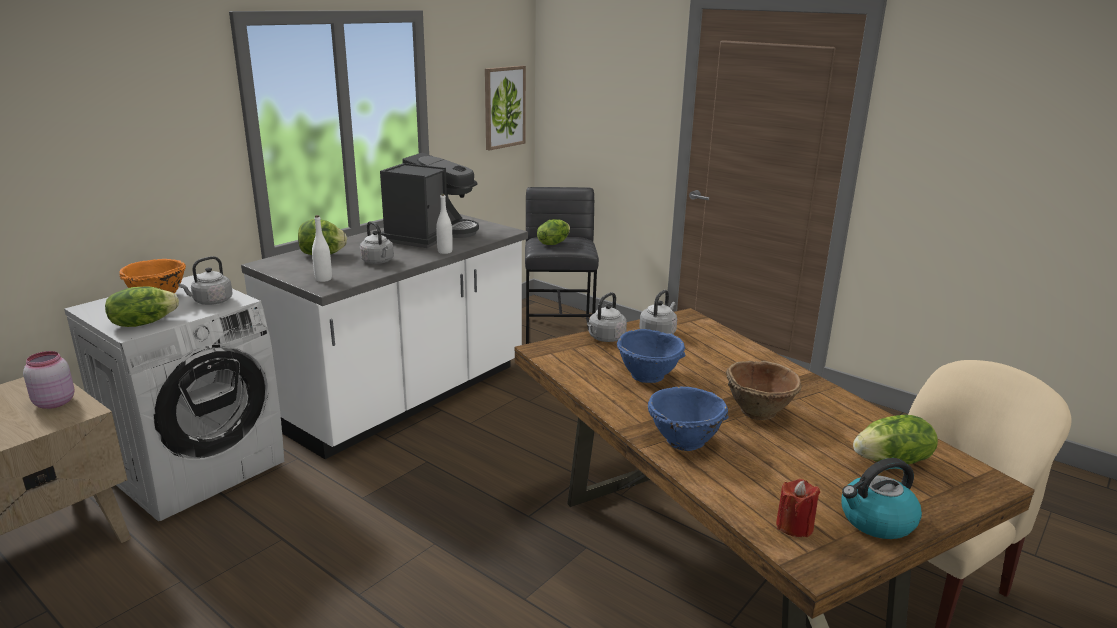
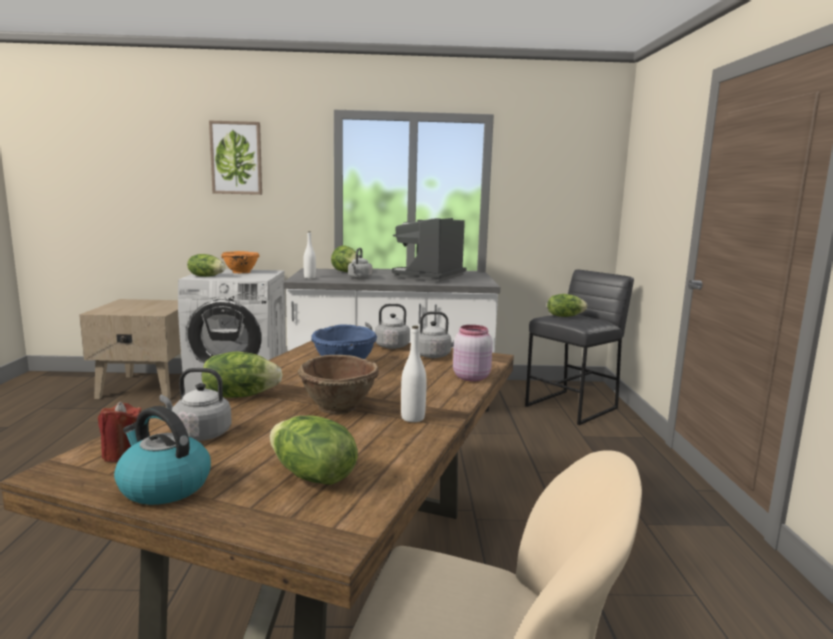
camera: 50 degrees right, 10 degrees down
pink jar [23,351,74,409] -> pink jar moved to [453,325,493,381]
grey kettle [178,256,233,305] -> grey kettle moved to [160,368,232,441]
coffee machine [380,152,479,248] -> coffee machine turned 135 degrees clockwise [392,218,467,282]
white bottle [436,194,453,254] -> white bottle moved to [401,326,427,422]
picture [485,66,526,150] -> picture moved to [209,121,262,195]
blue bowl [648,387,728,451] -> lettuce [202,351,283,398]

